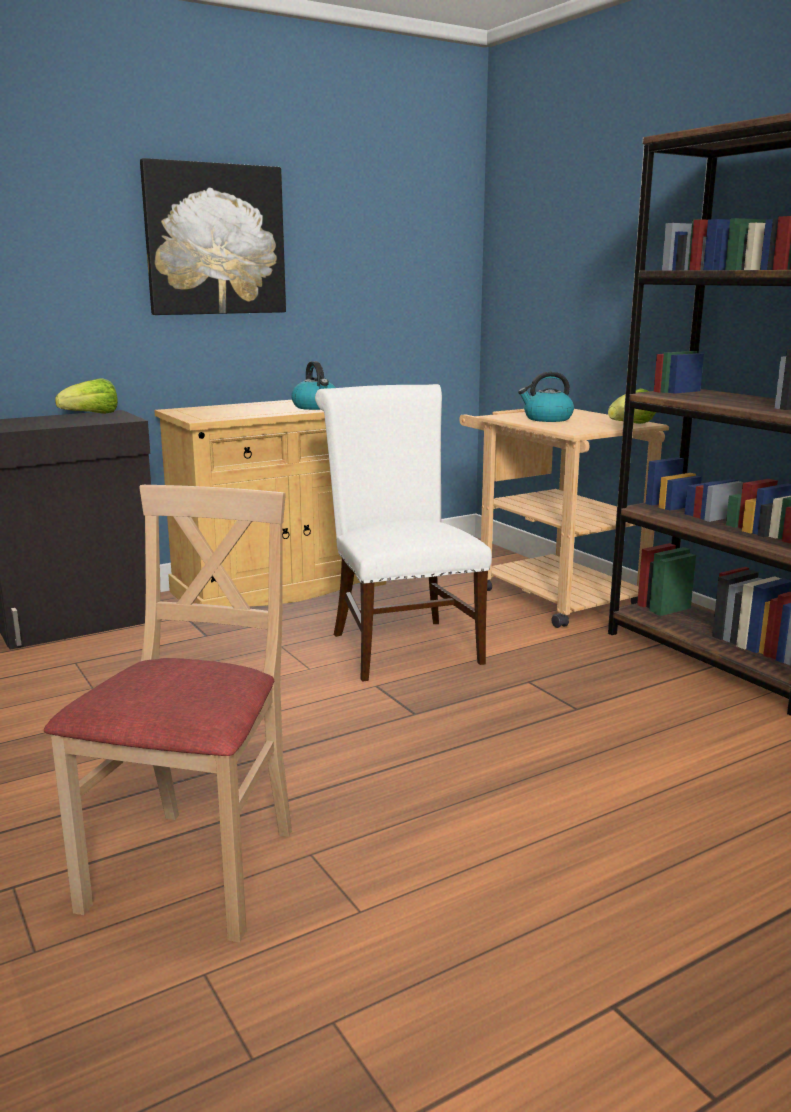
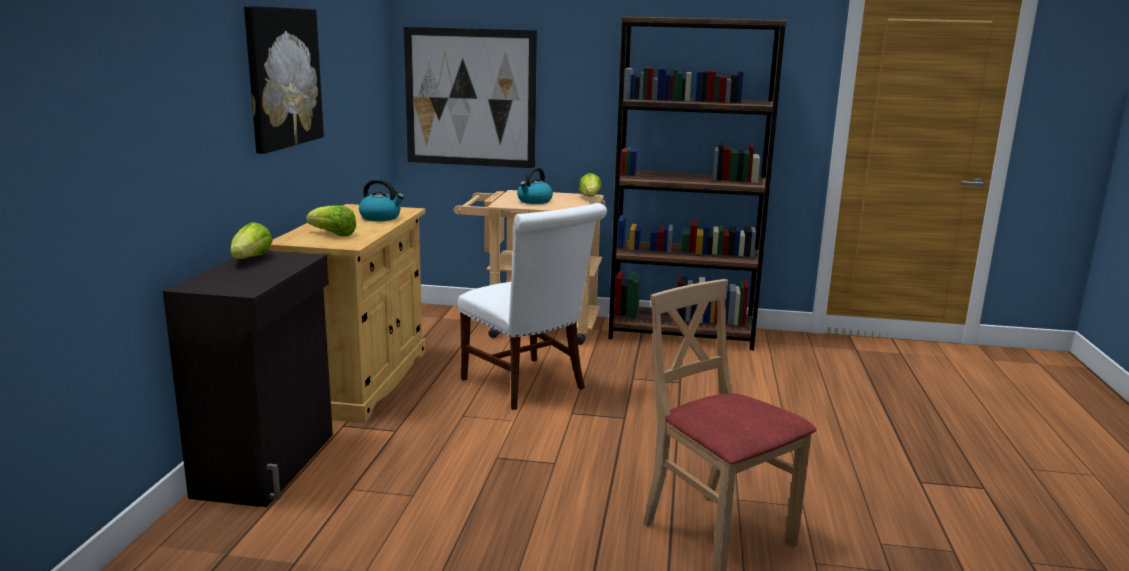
camera: 50 degrees left, 0 degrees up
white chair [315,384,492,682] -> white chair turned 150 degrees counterclockwise [458,203,607,410]
none -> lettuce [306,205,356,236]
none -> picture [404,27,537,168]

